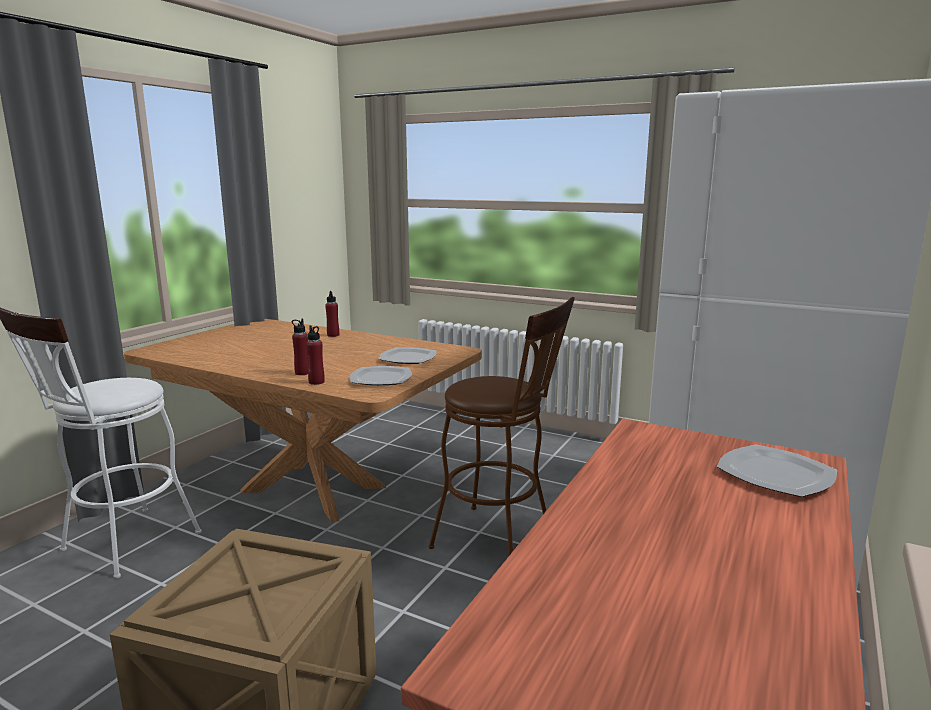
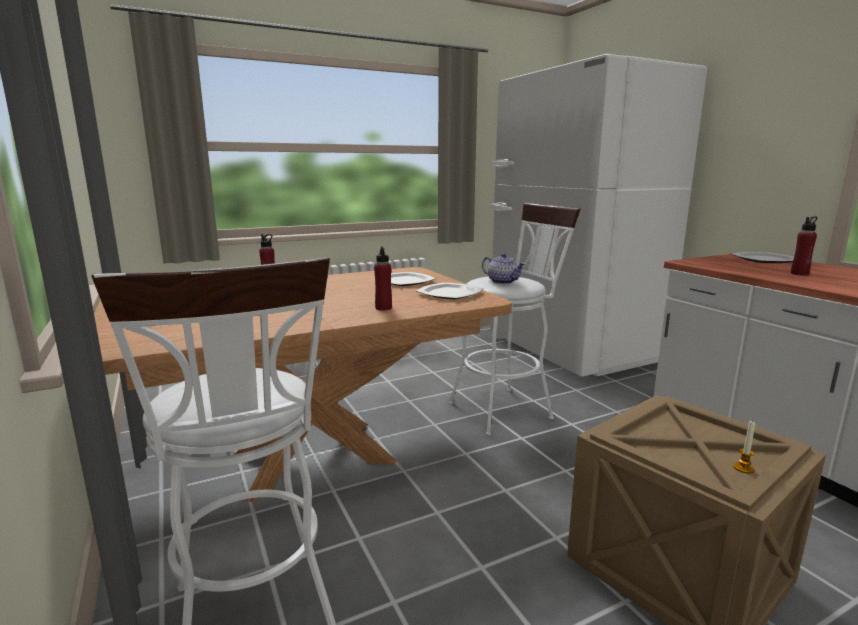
camera: 55 degrees left, 0 degrees up
red bottle [306,325,325,385] -> red bottle moved to [791,216,817,276]
brown stool [428,297,575,555] -> white stool [449,203,581,436]
none -> teapot [482,253,525,284]
none -> candle [733,420,755,474]

